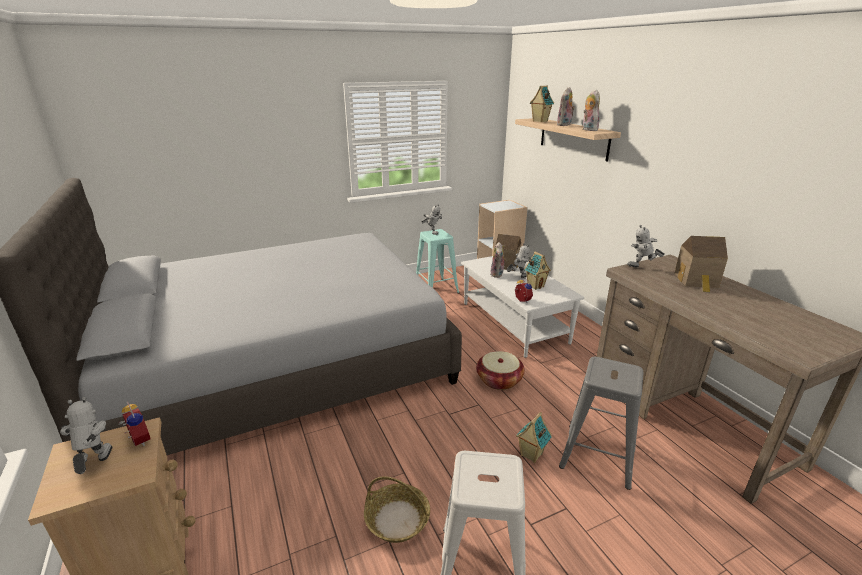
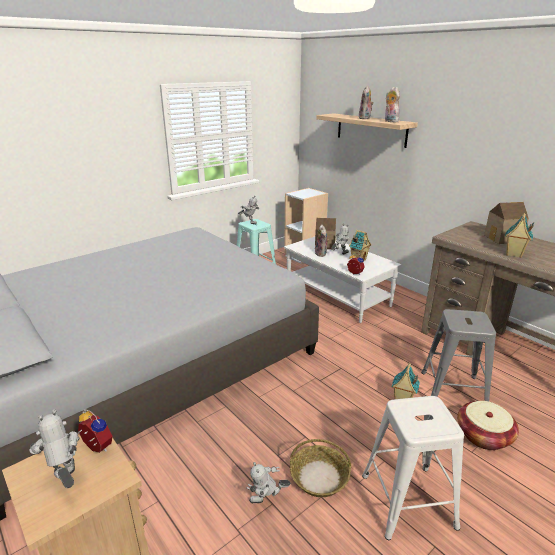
camera: 15 degrees left, 0 degrees up
basket [476,351,525,390] -> basket moved to [457,401,519,450]
toy house [530,86,554,122] -> toy house moved to [505,213,534,258]
toy robot [627,225,665,268] -> toy robot moved to [247,462,291,503]

